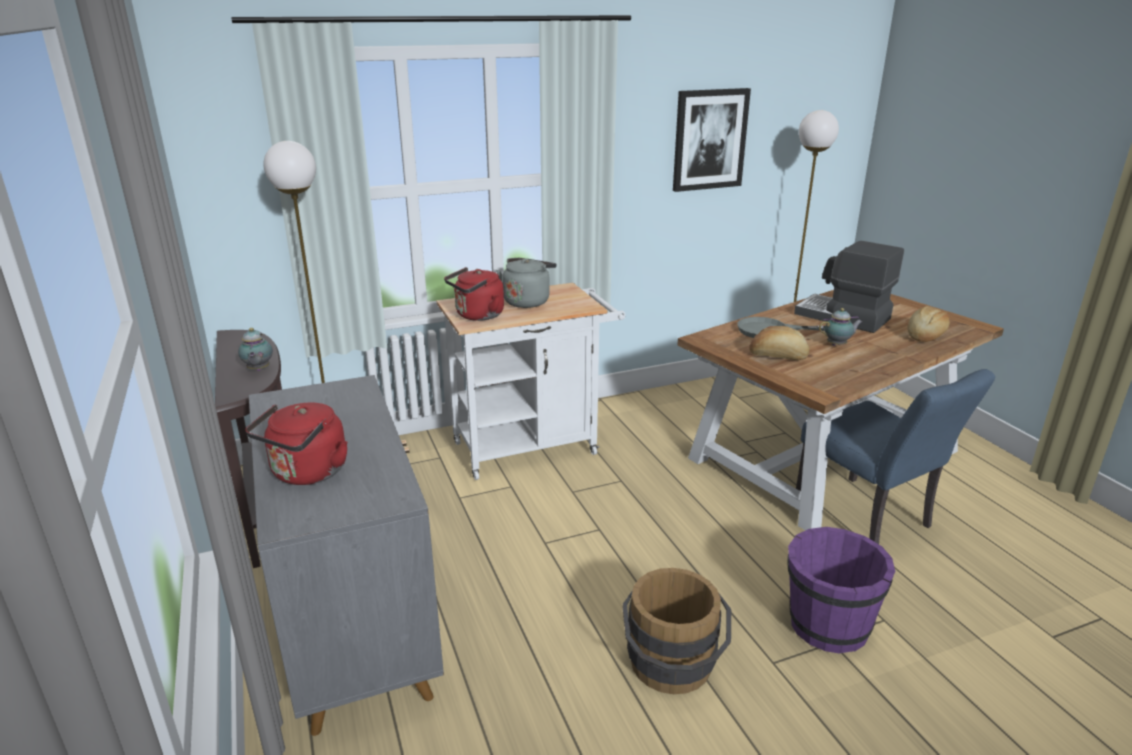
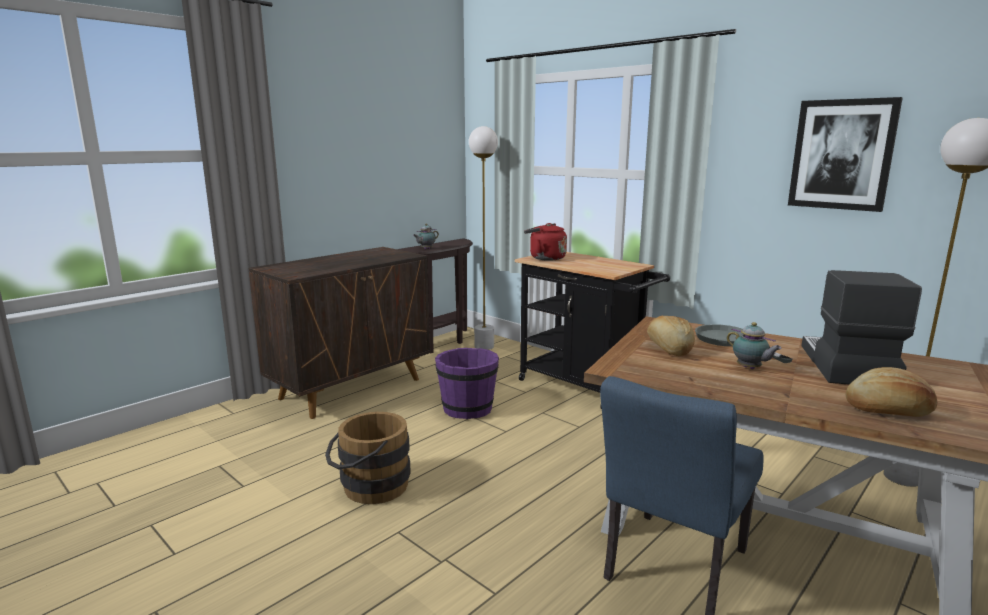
camera: 65 degrees right, 10 degrees down
red kettle [245,403,348,485] -> none
grey cabinet [249,375,444,736] -> brown cabinet [248,247,430,419]
white cart [436,283,625,480] -> black cart [515,252,670,409]
grey kettle [496,258,557,308] -> none
purple bucket [787,527,895,654] -> purple bucket moved to [435,348,499,419]

